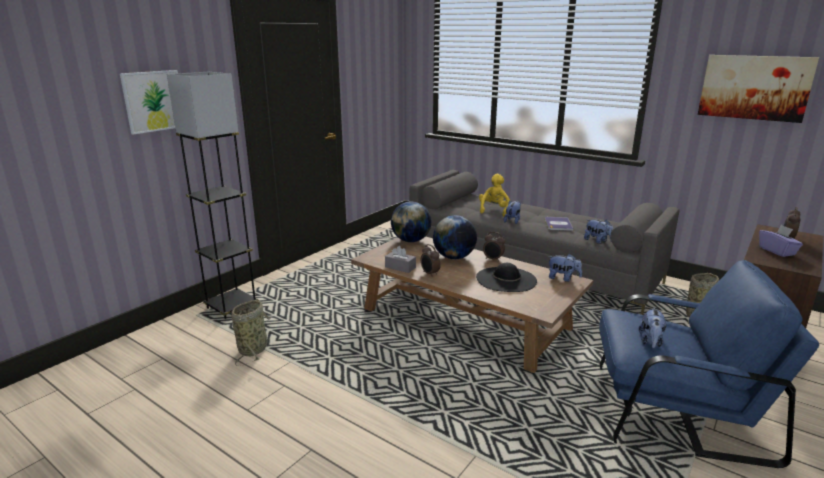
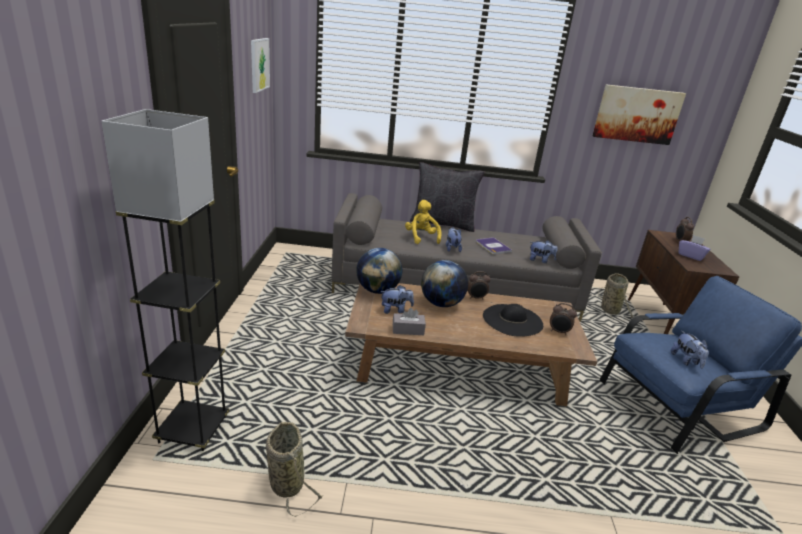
camera: 35 degrees left, 5 degrees up
picture [120,70,178,134] -> picture moved to [251,38,270,93]
alarm clock [421,244,441,277] -> alarm clock moved to [550,303,577,335]
plush toy [548,254,582,282] -> plush toy moved to [381,285,414,314]
none -> black pillow [410,162,484,232]

